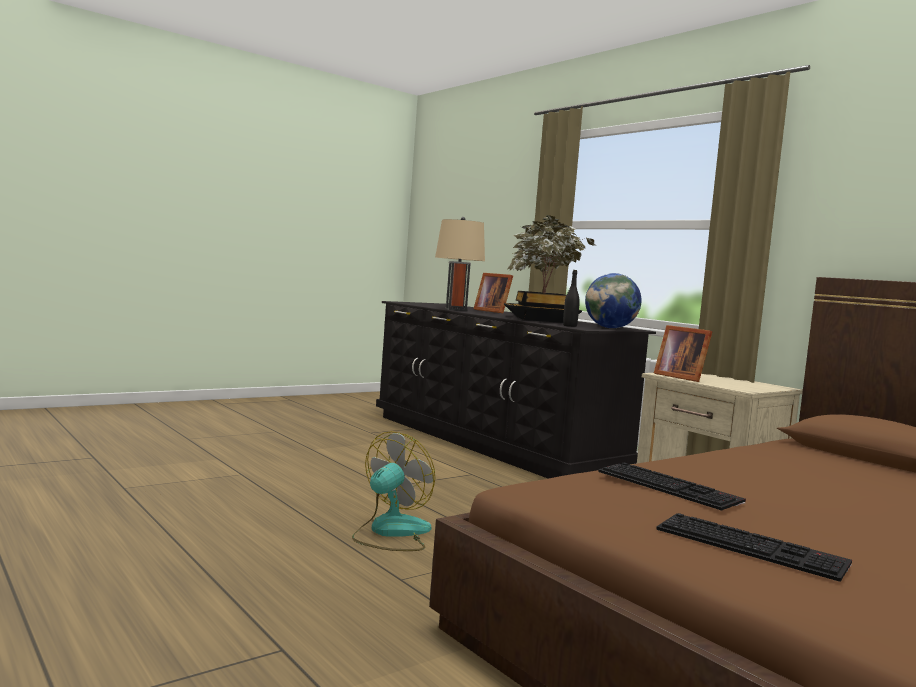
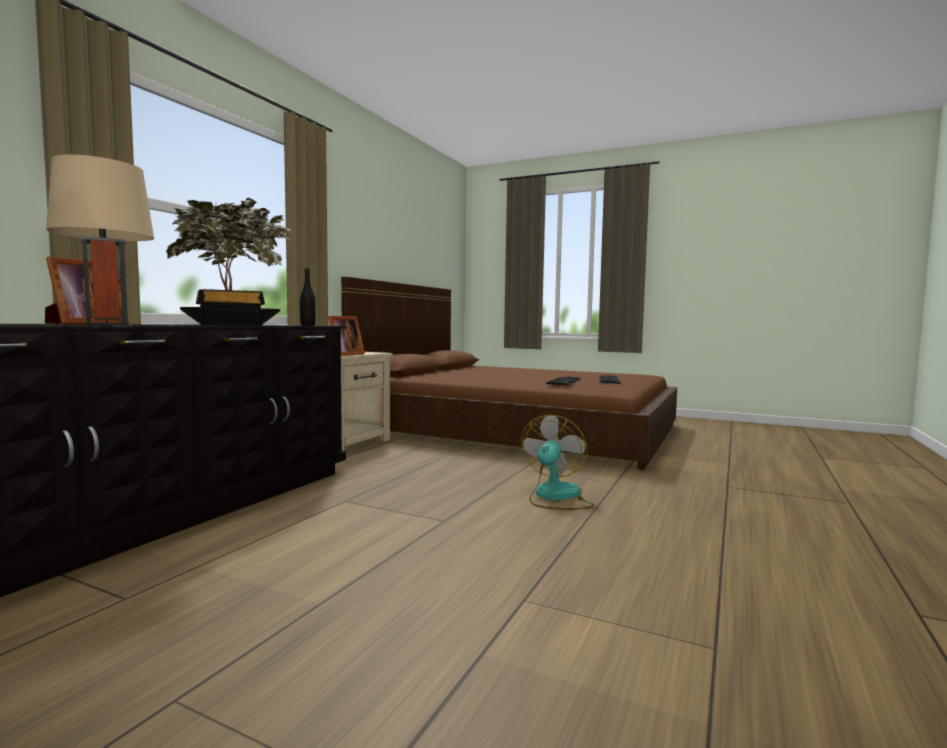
camera: 115 degrees left, 0 degrees up
fan [352,431,435,551] -> fan turned 105 degrees clockwise [521,415,594,510]
globe [585,273,641,328] -> none

